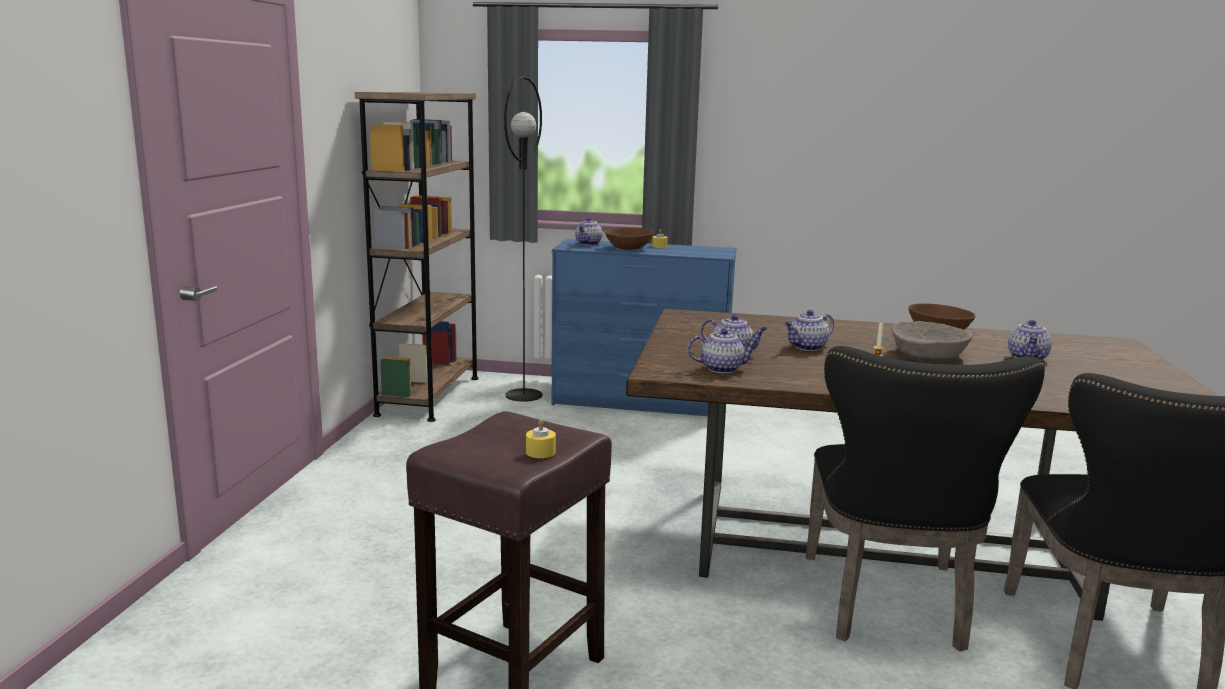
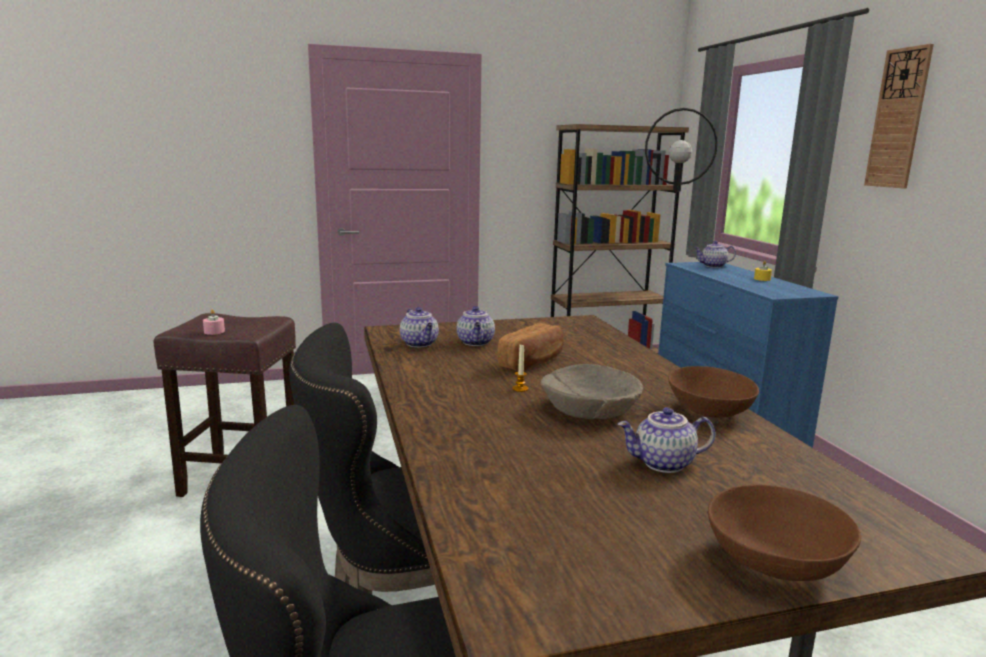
camera: 65 degrees right, 0 degrees up
yellow candle [526,419,556,458] -> pink candle [203,309,225,335]
brown bowl [605,227,653,250] -> brown bowl moved to [708,484,861,581]
teapot [785,310,834,351] -> bread [497,323,564,371]
none -> wall clock [864,44,934,189]

